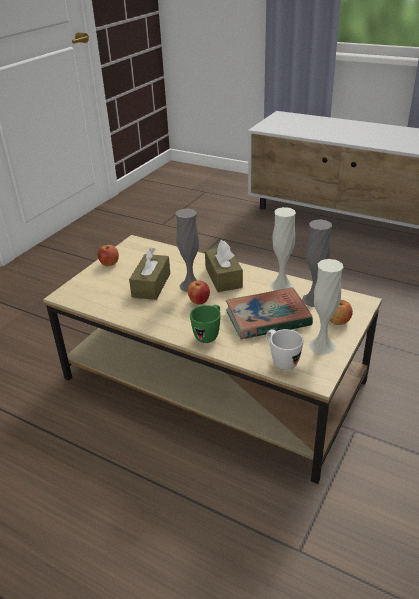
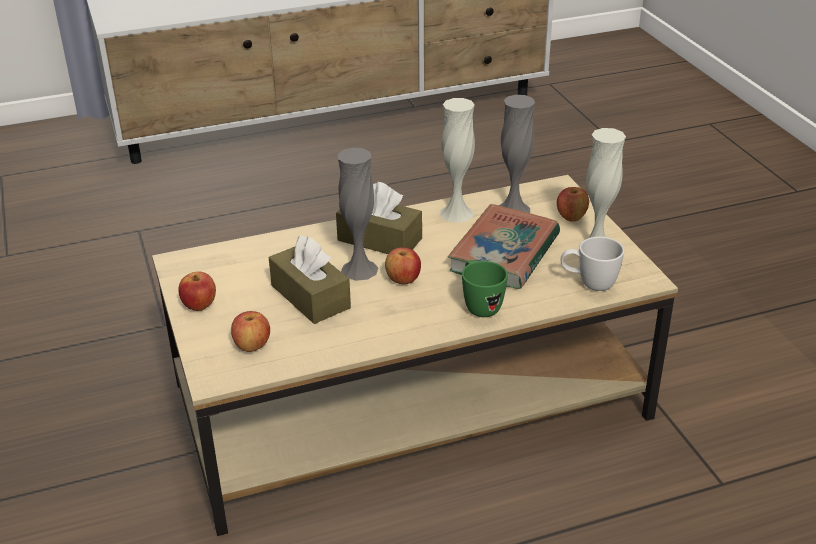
camera: 50 degrees left, 0 degrees up
none -> apple [231,311,270,352]

